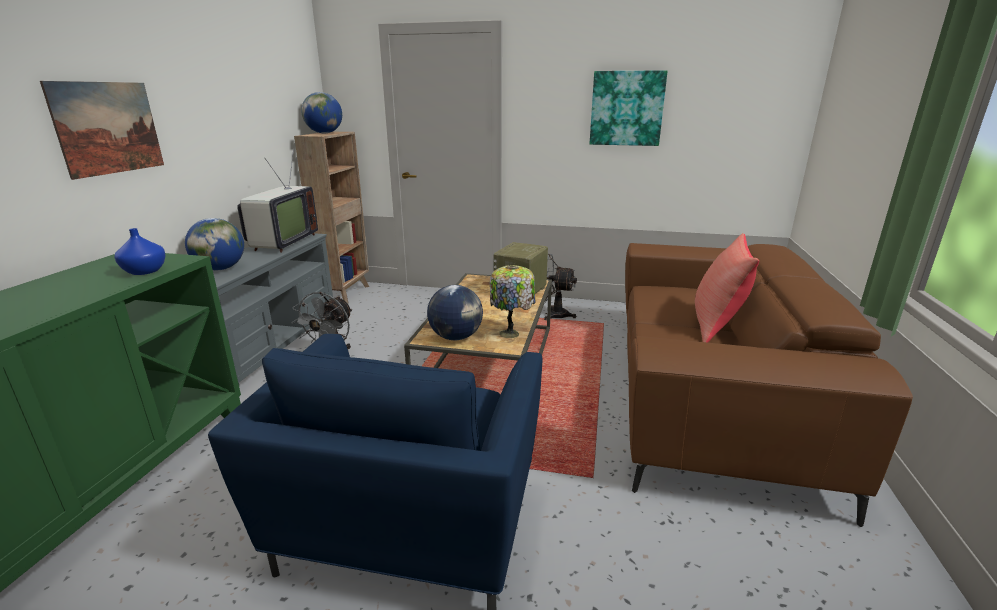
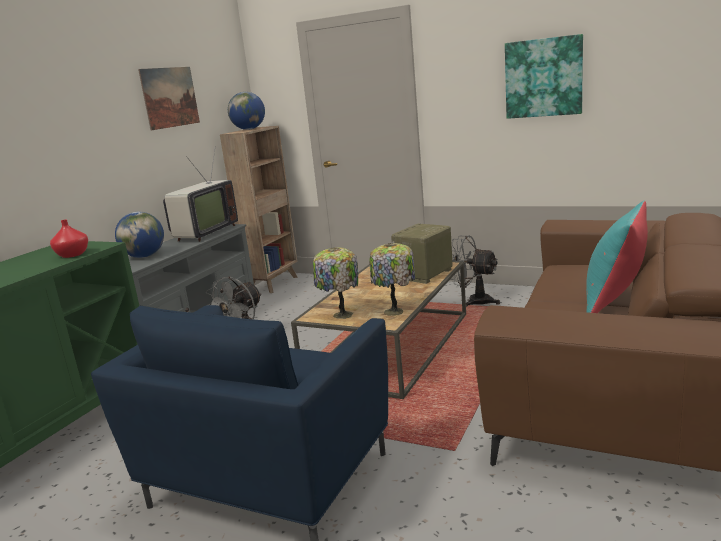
camera: 15 degrees right, 5 degrees down
picture [40,81,164,180] -> picture moved to [138,67,200,131]
blue vase [114,228,166,275] -> red vase [50,220,88,258]
globe [427,285,483,340] -> table lamp [313,247,358,319]
red pillow [695,233,759,343] -> turquoise pillow [586,201,648,313]

